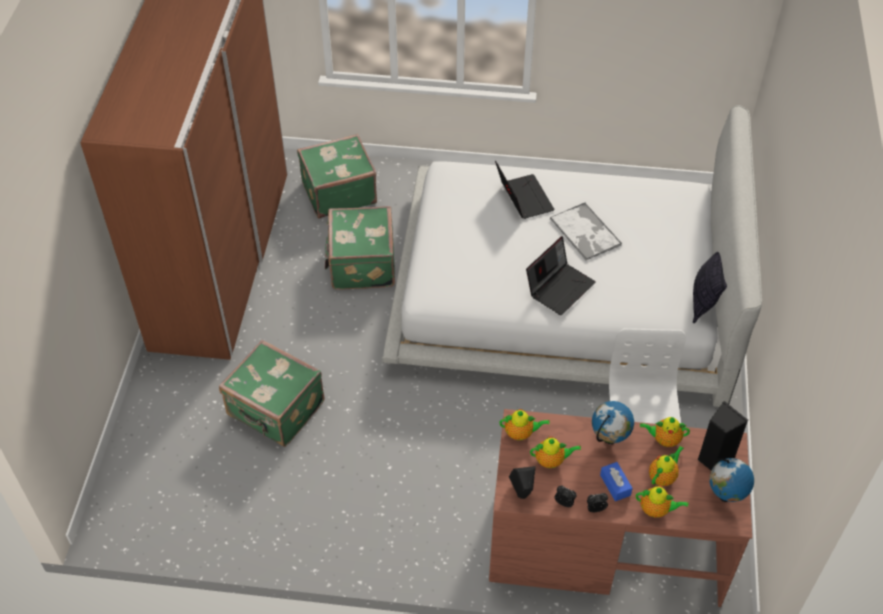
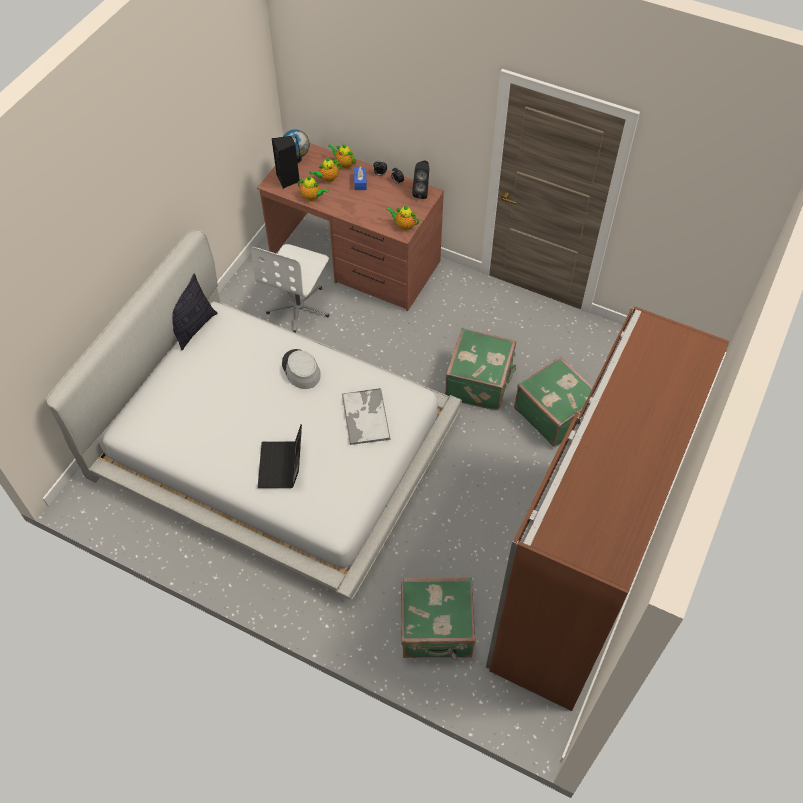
camera: 160 degrees left, 5 degrees up
green suitcase [325,206,395,290] -> green suitcase moved to [445,328,516,410]
laptop [526,236,595,315] -> grey hat [282,349,321,389]
teapot [530,436,581,468] -> none
tray [550,202,622,260] -> tray moved to [342,388,391,445]
globe [592,401,634,444] -> none

